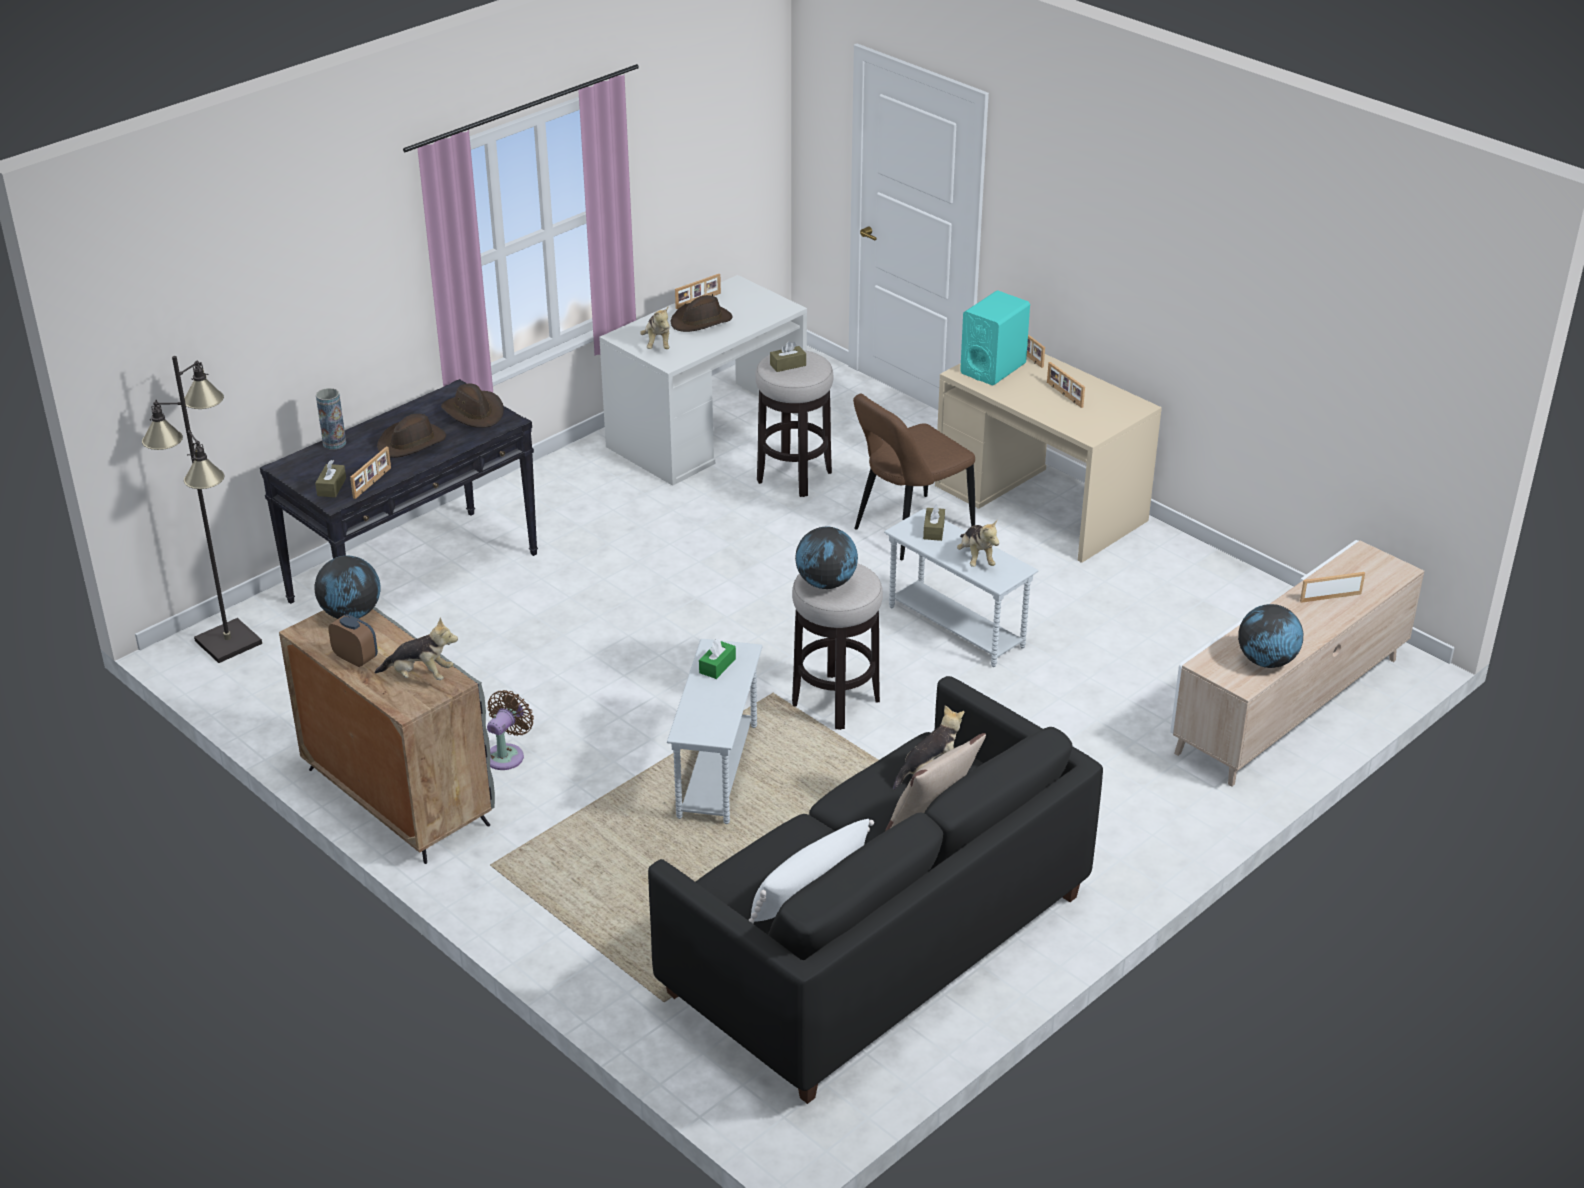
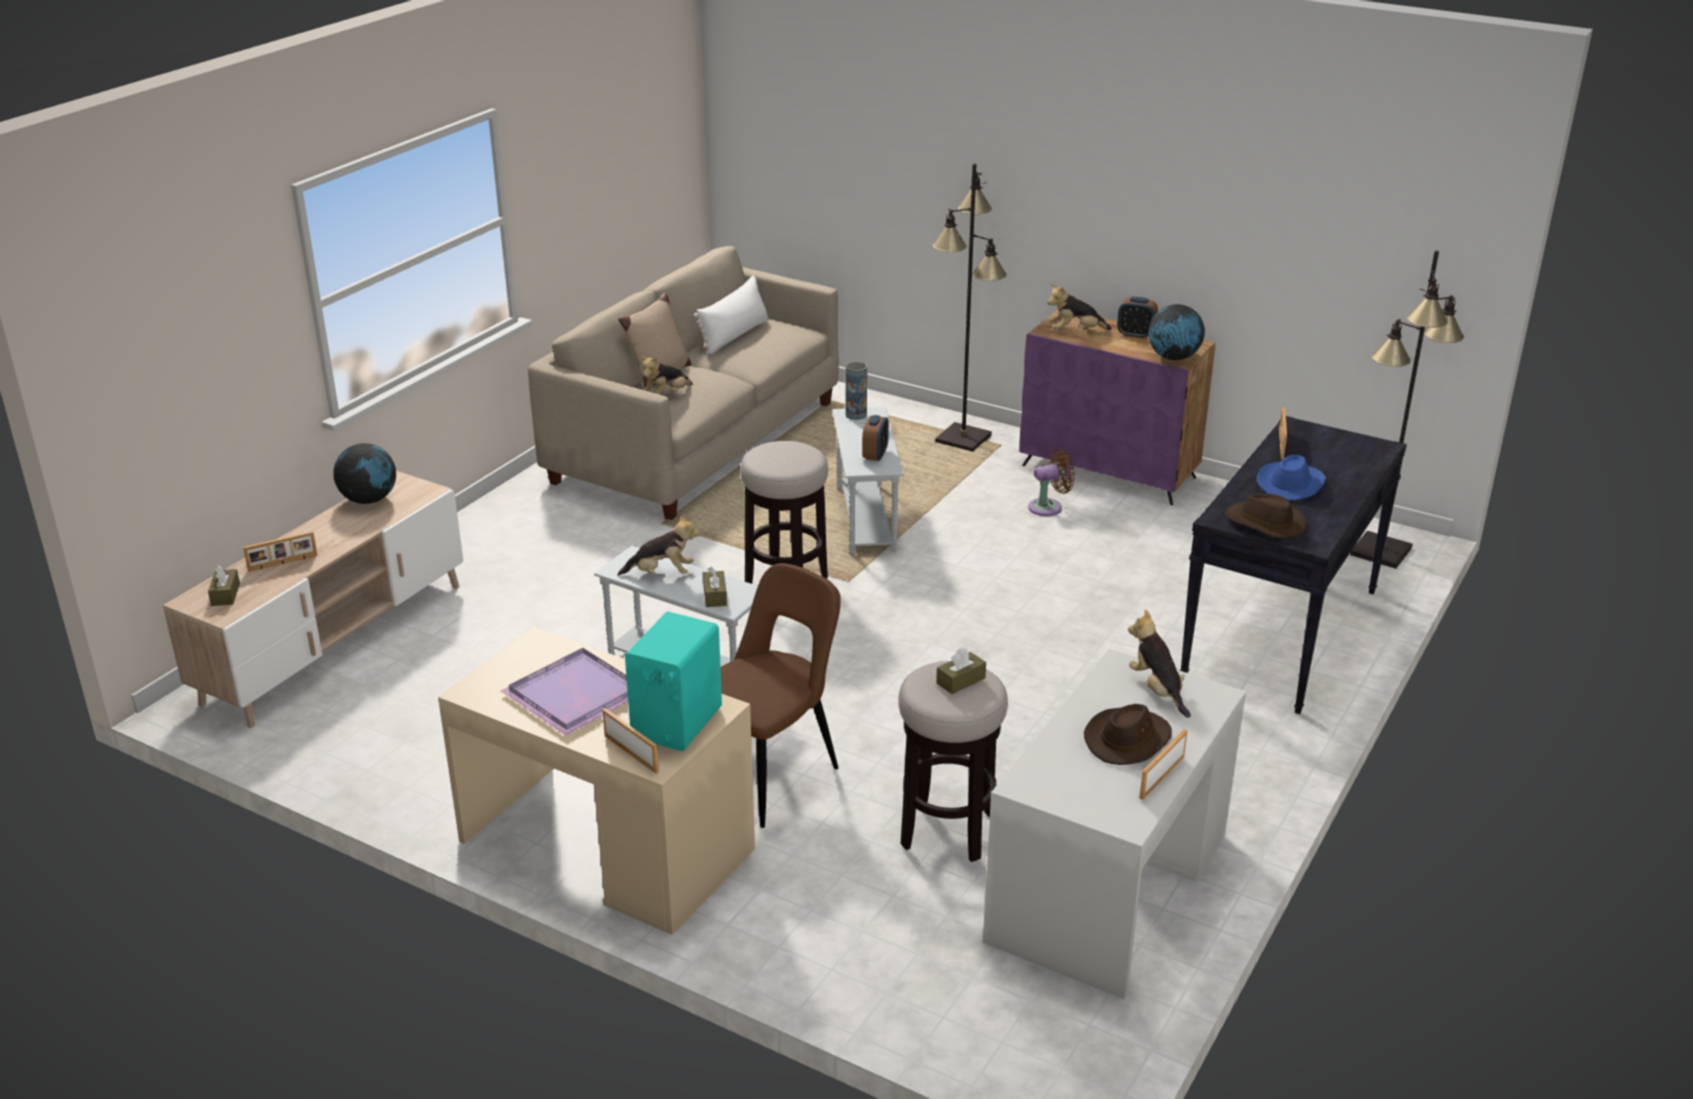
camera: 165 degrees right, 5 degrees down
grey cabinet [279,607,495,864] -> purple cabinet [1020,309,1216,505]
brown tissue box [315,460,346,498] -> brown tissue box moved to [208,565,240,606]
vase [316,388,346,450] -> vase moved to [845,361,867,420]
brown hat [377,414,446,458] -> blue hat [1257,455,1326,501]
brown fan [487,690,534,770] -> brown fan turned 120 degrees counterclockwise [1028,449,1075,516]
black sofa [648,676,1103,1104] -> beige sofa [528,246,839,520]
green tissue box [699,638,736,679] -> alarm clock [862,415,889,461]
globe [795,526,858,589] -> none
plush toy [957,520,999,567] -> plush toy turned 120 degrees clockwise [618,513,700,576]
picture frame [1047,362,1085,408] -> purple tray [501,648,628,736]
none -> black floor lamp [932,163,1007,452]

